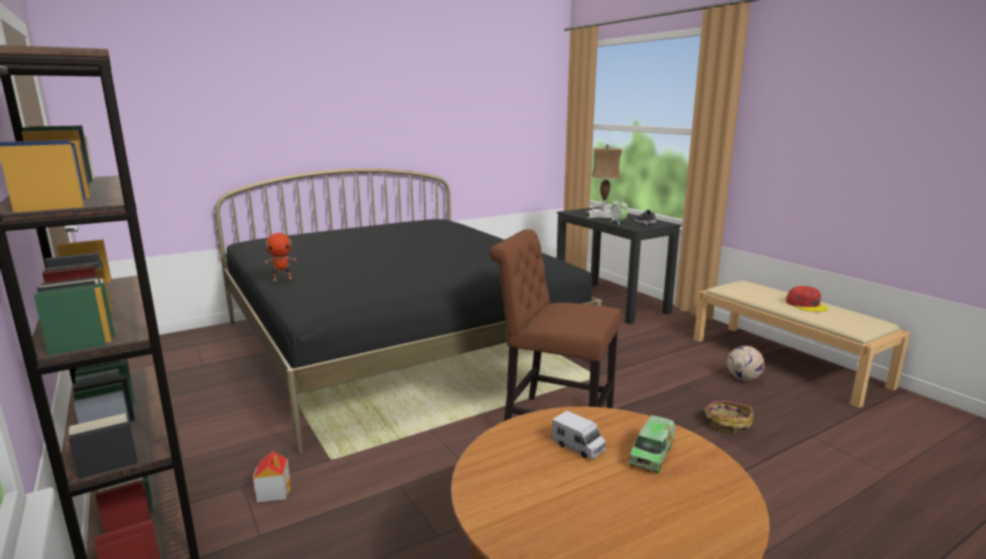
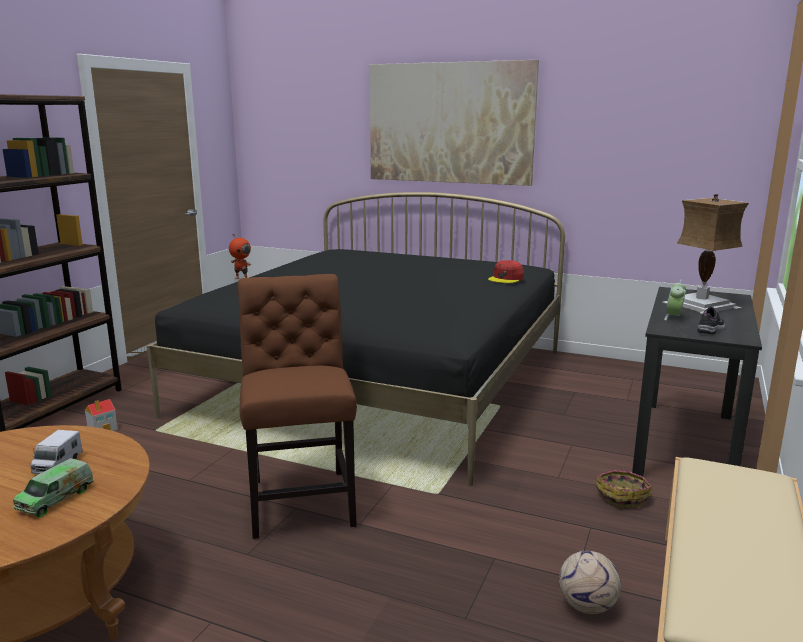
camera: 55 degrees right, 0 degrees up
toy truck [628,415,675,474] -> toy truck turned 60 degrees counterclockwise [13,458,94,518]
basket [698,401,753,434] -> basket moved to [595,470,653,509]
red cap [786,286,828,312] -> red cap moved to [488,260,524,283]
none -> picture [369,60,539,186]

